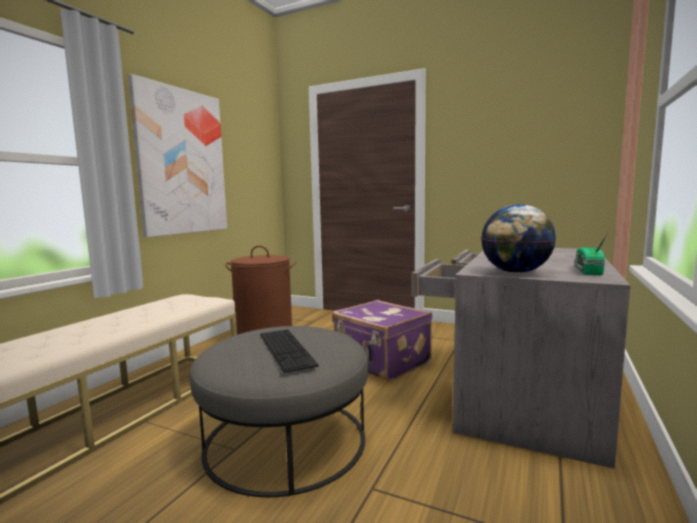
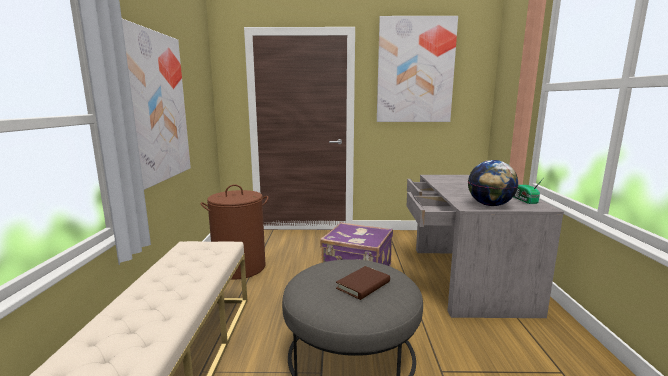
camera: 25 degrees left, 5 degrees up
keyboard [260,329,318,373] -> brown book [336,266,390,300]
none -> picture [377,16,458,122]

